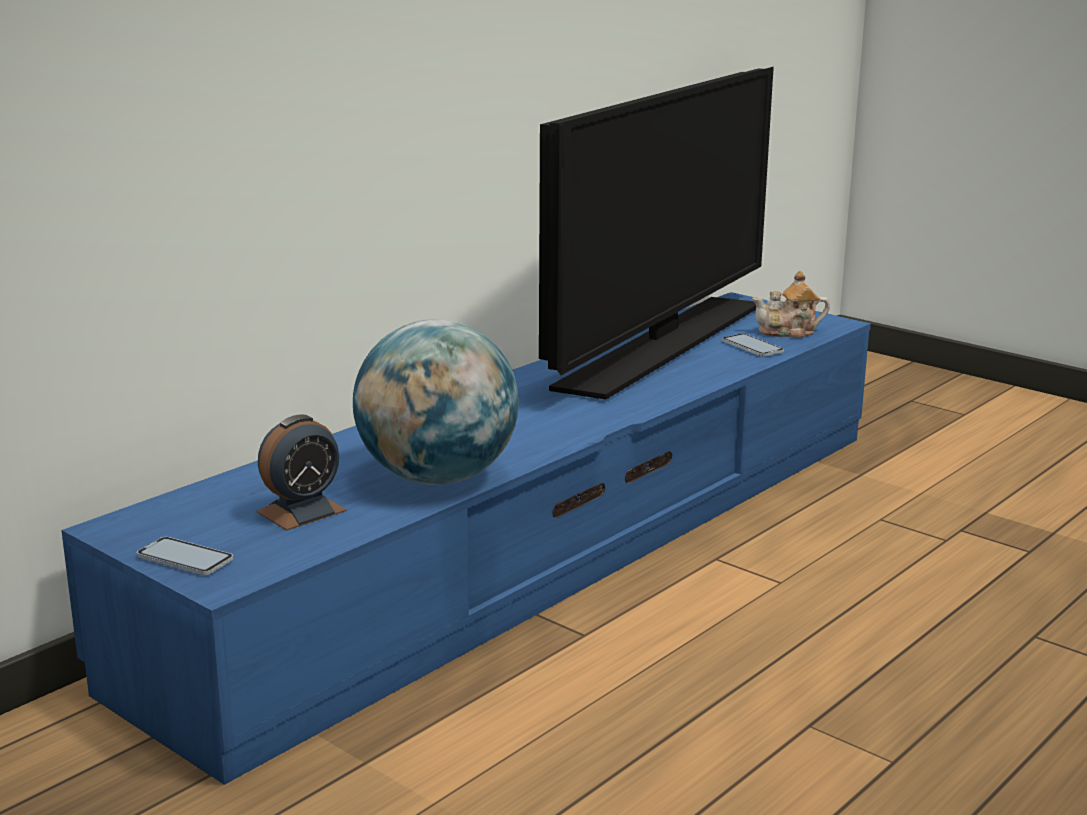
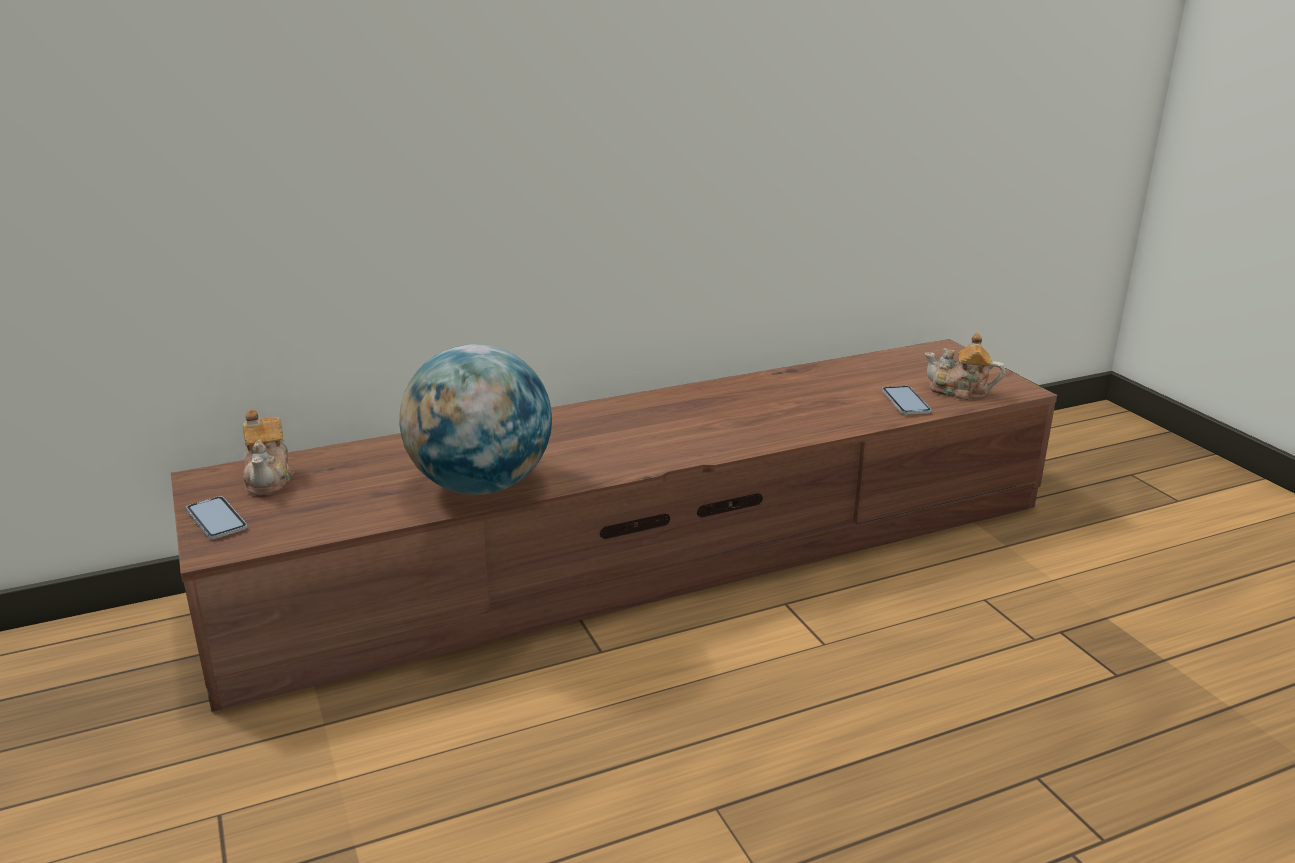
camera: 25 degrees right, 5 degrees up
blue tv stand [61,292,871,785] -> brown tv stand [171,339,1058,712]
alarm clock [256,415,347,530] -> none
television [539,67,774,400] -> none
none -> teapot [243,409,294,495]

